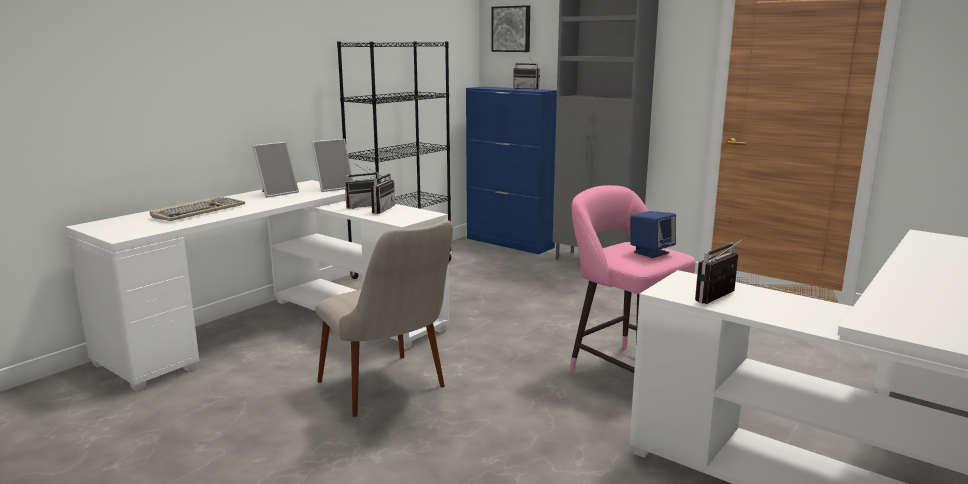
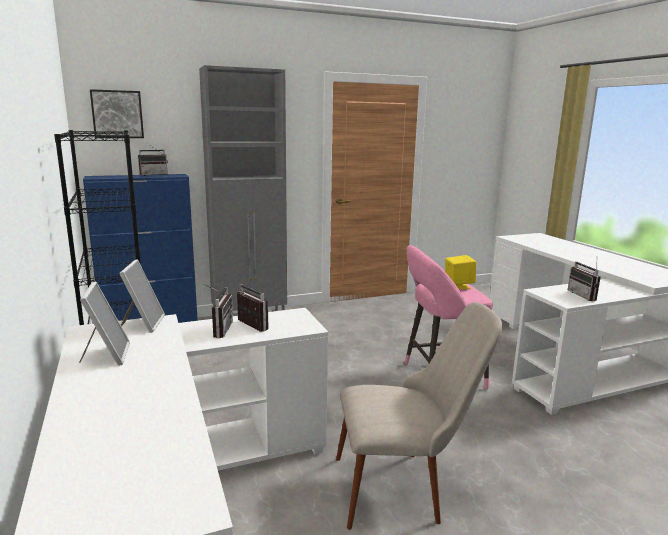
camera: 60 degrees left, 0 degrees up
keyboard [150,196,245,221] -> none
blue speaker [630,211,676,258] -> yellow speaker [445,255,476,289]

